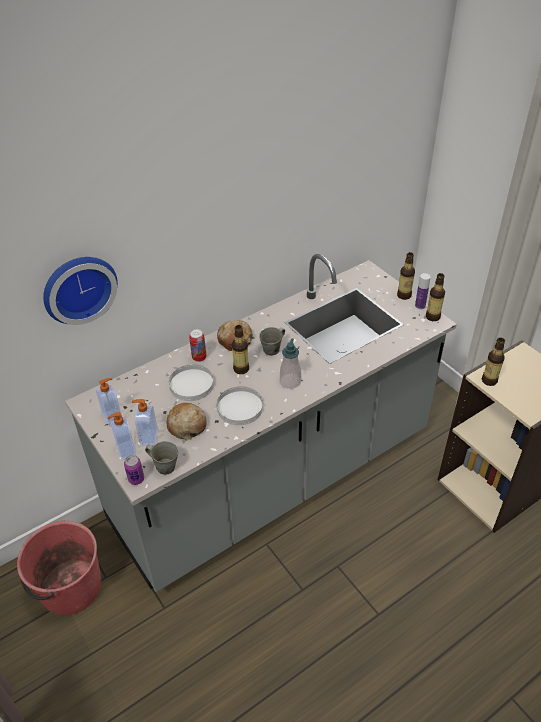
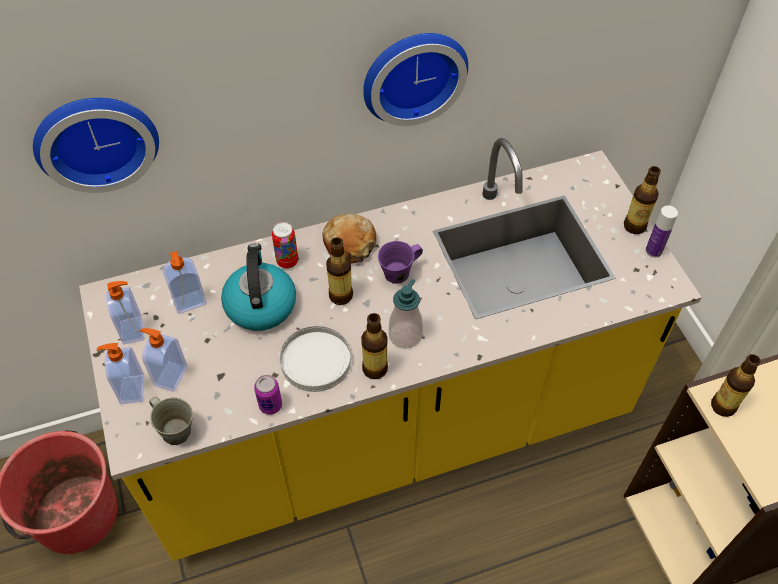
camera: 15 degrees right, 10 degrees up
grey counter [65,254,457,592] -> yellow counter [79,138,702,561]
can [124,455,144,485] -> can moved to [254,375,282,415]
bread [166,403,207,440] -> none
white plate [169,365,214,401] -> kettle [221,243,296,331]
grey mug [259,327,285,356] -> purple mug [378,241,423,284]
bottle [426,273,445,321] -> bottle moved to [361,313,388,379]
none -> soap dispenser [163,251,207,314]
none -> wall clock [363,33,468,126]

